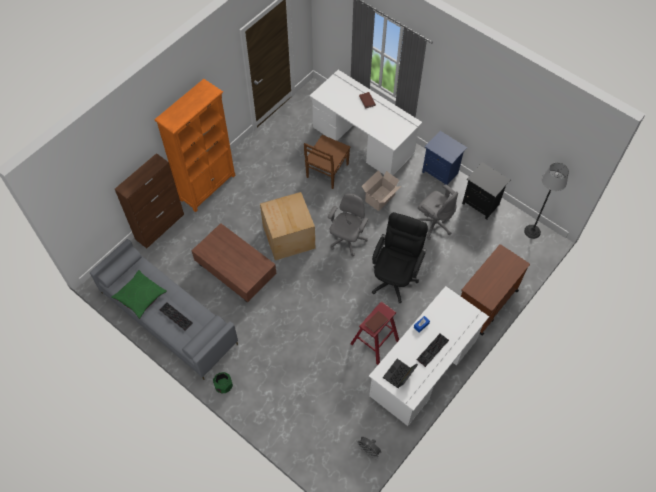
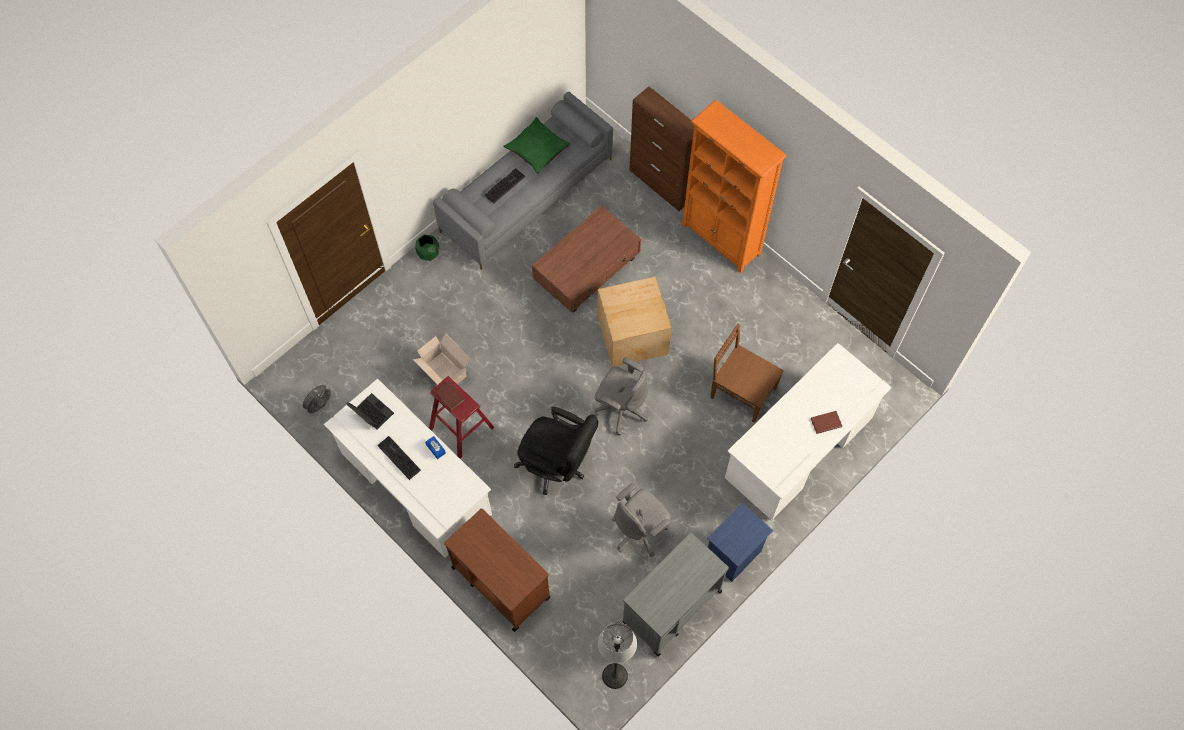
camera: 95 degrees right, 5 degrees up
cardboard box [362,170,401,211] -> cardboard box moved to [413,334,470,385]
black nightstand [462,162,510,220] -> grey cart [622,533,729,657]

